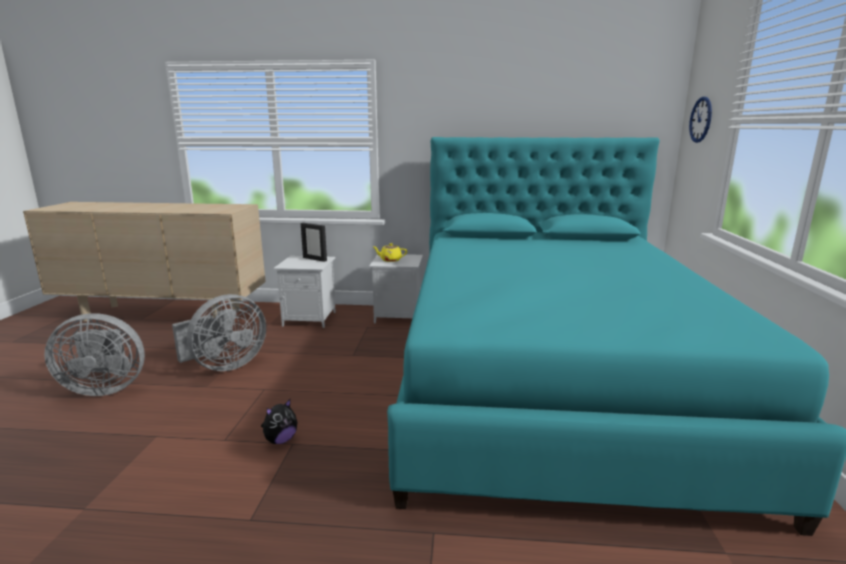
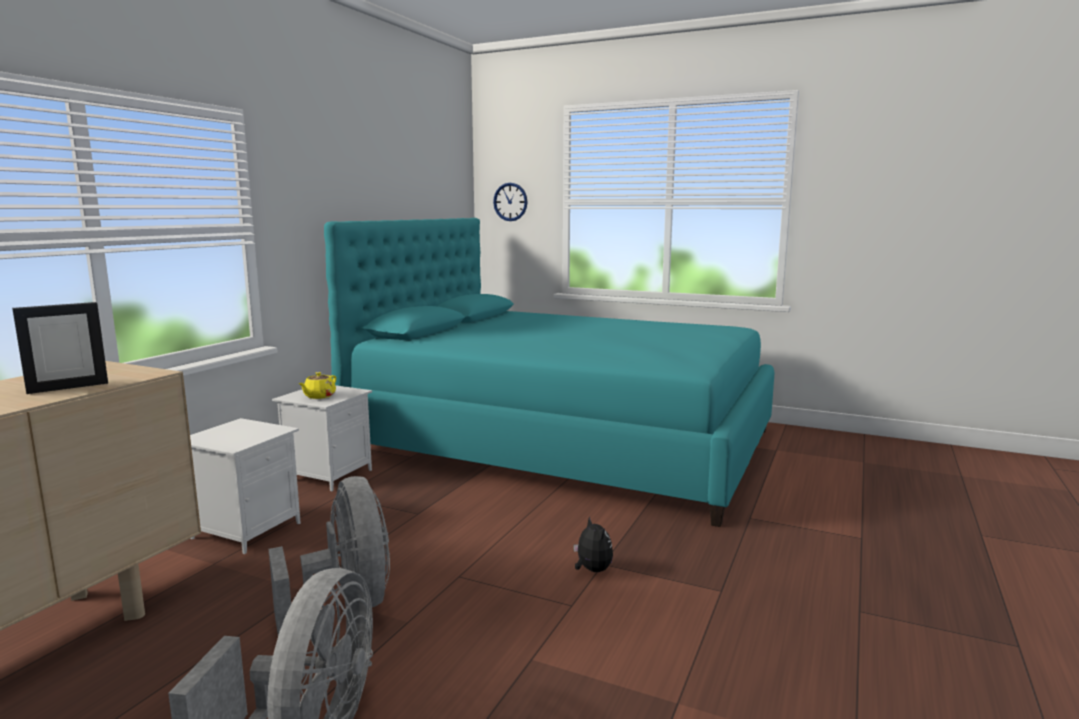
camera: 70 degrees left, 5 degrees down
picture frame [301,223,327,262] -> picture frame moved to [12,302,108,394]

